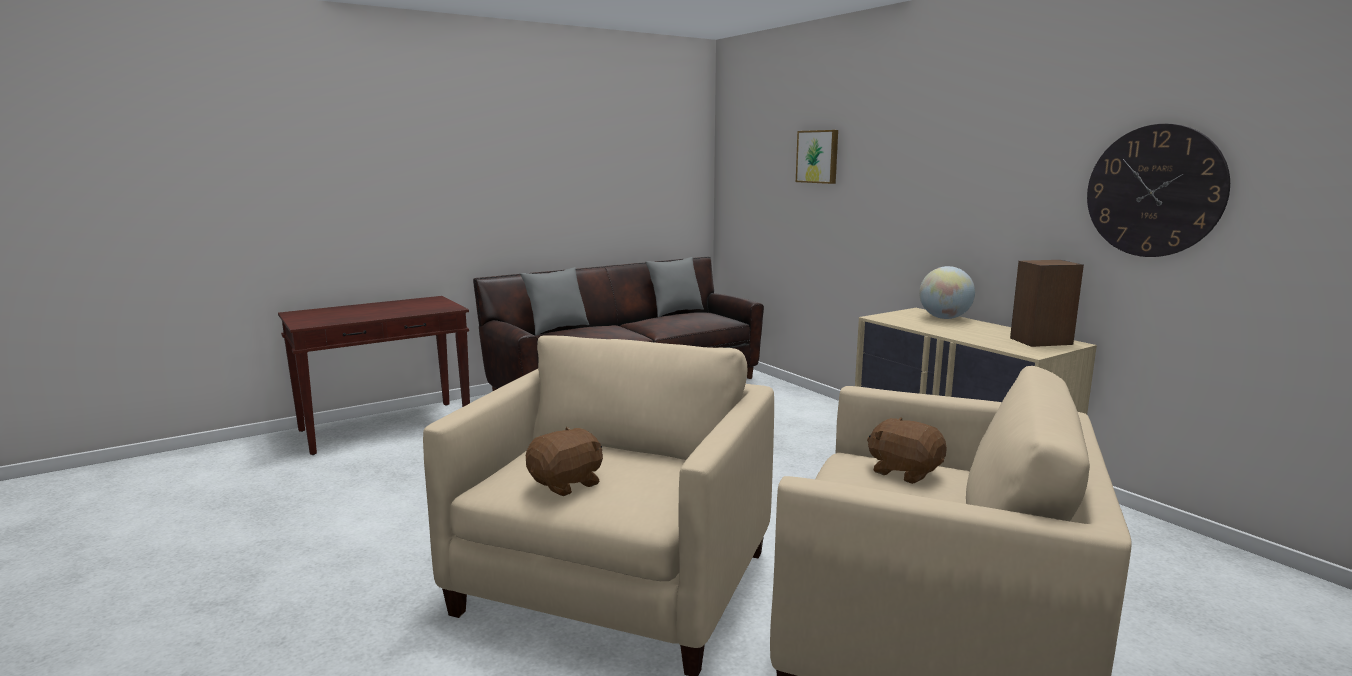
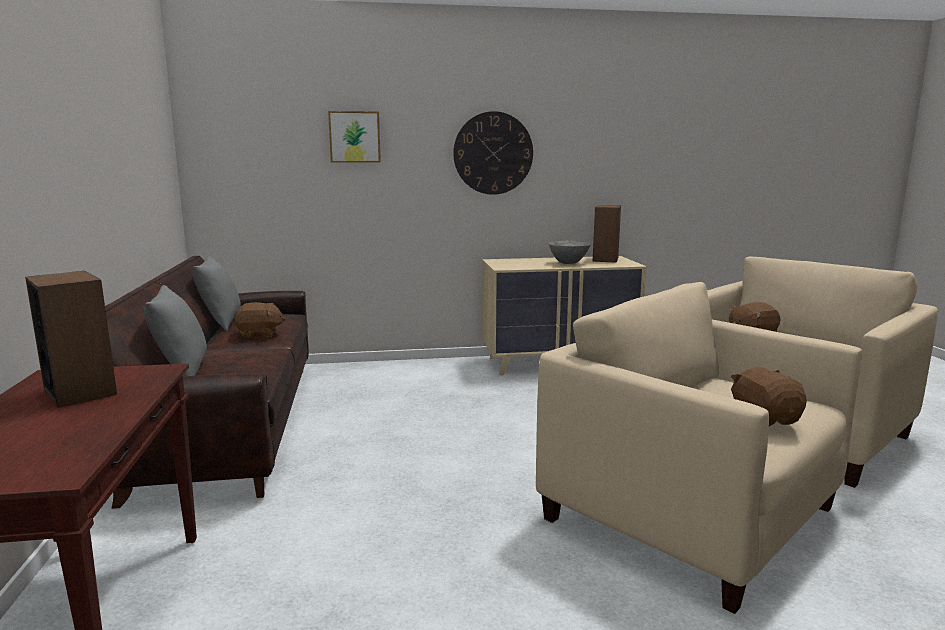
camera: 65 degrees left, 0 degrees up
globe [919,266,975,319] -> none
wall clock [1087,124,1230,257] -> wall clock moved to [453,111,533,195]
none -> speaker [25,271,117,408]
none -> brown plush toy [235,302,285,338]
none -> grey bowl [549,241,590,264]

